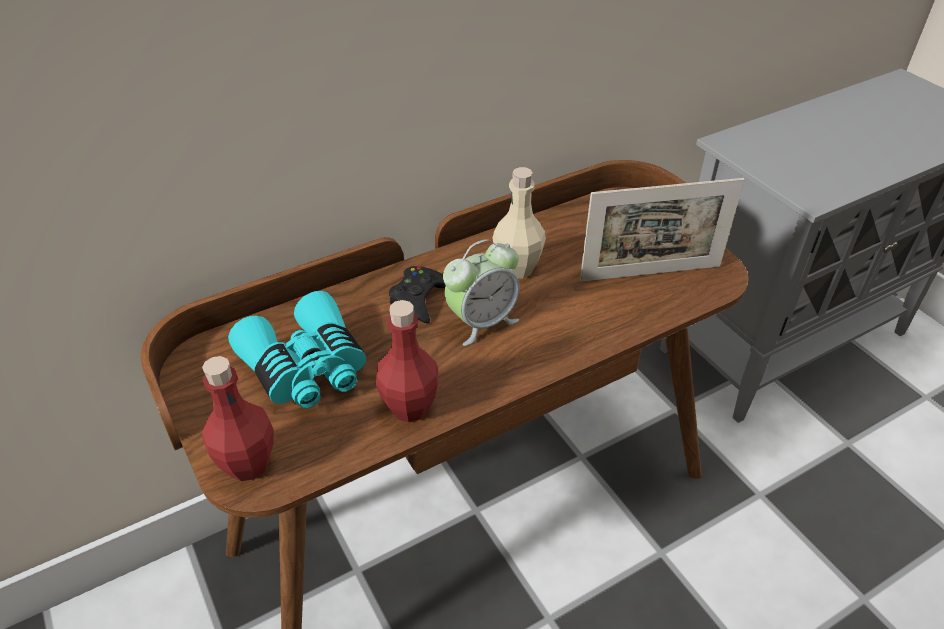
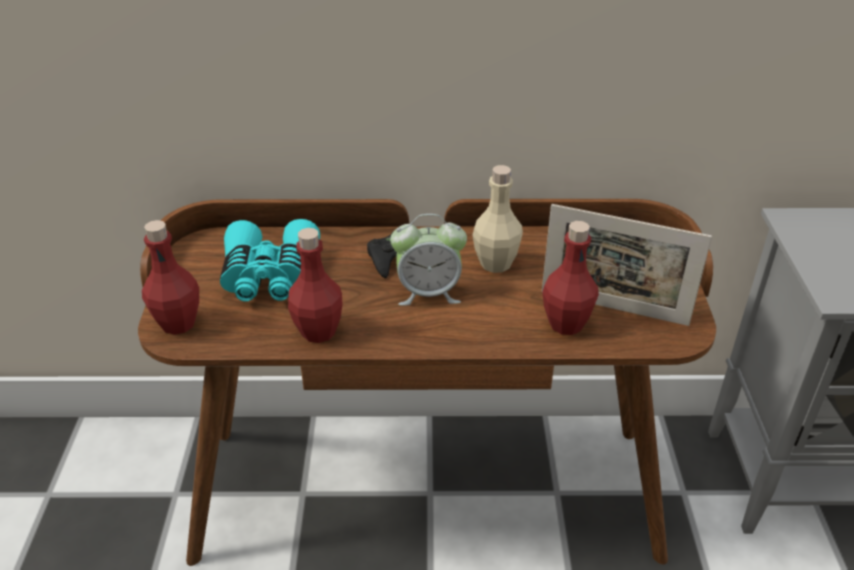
camera: 30 degrees right, 5 degrees down
none -> red bottle [542,221,599,335]

